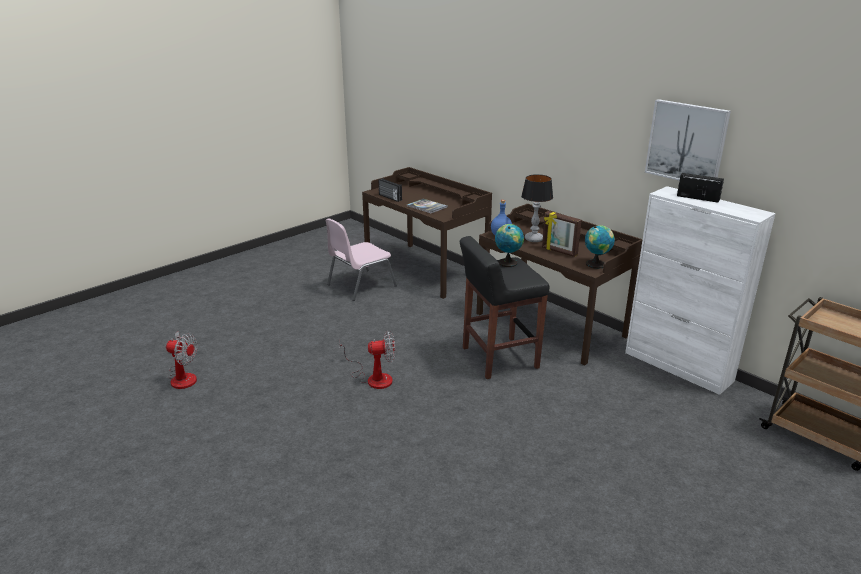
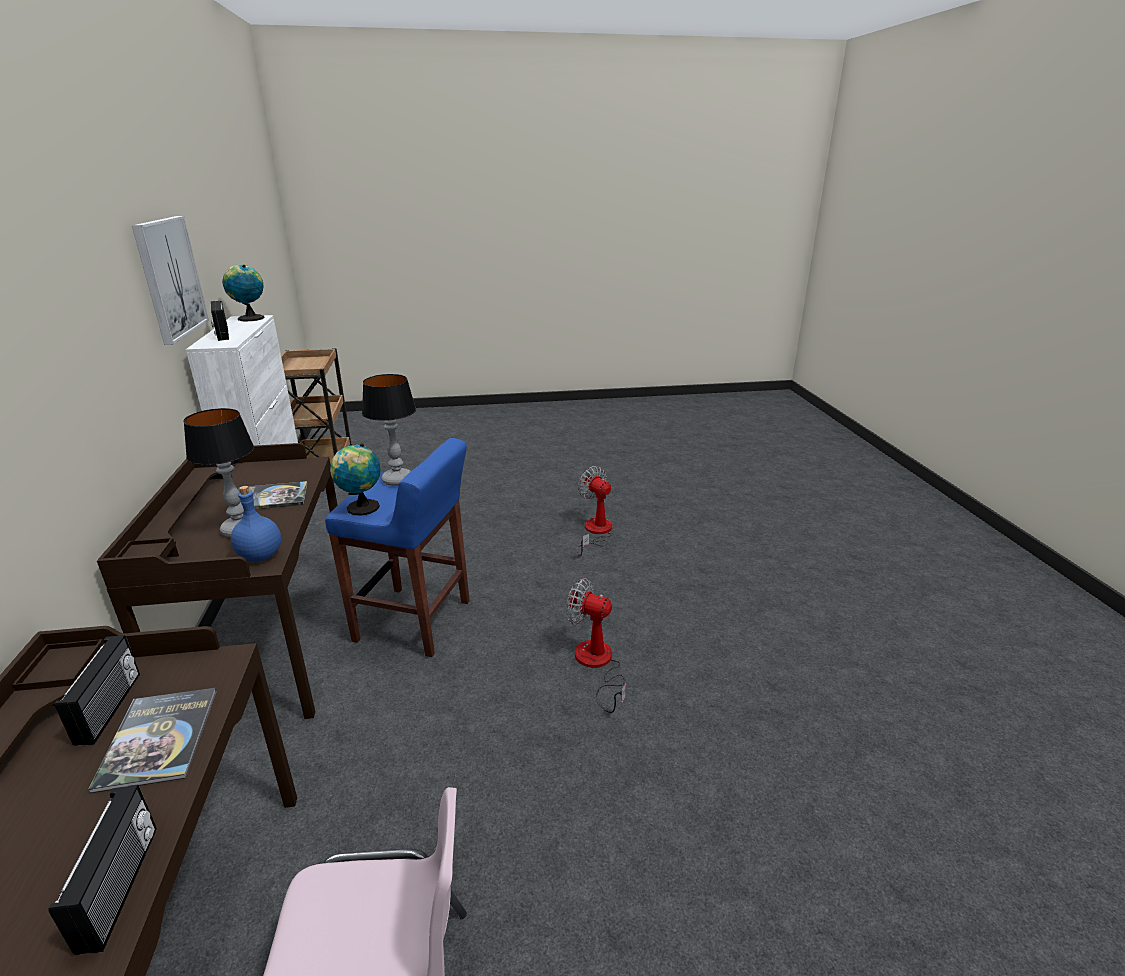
camera: 145 degrees left, 0 degrees up
fan [166,331,198,389] -> fan moved to [577,466,613,556]
black stool [460,236,549,379] -> blue stool [325,438,470,657]
picture frame [542,211,582,257] -> book [238,481,308,510]
globe [585,225,615,269] -> globe moved to [222,264,265,322]
none -> radio [55,635,140,746]
none -> table lamp [362,374,416,486]

